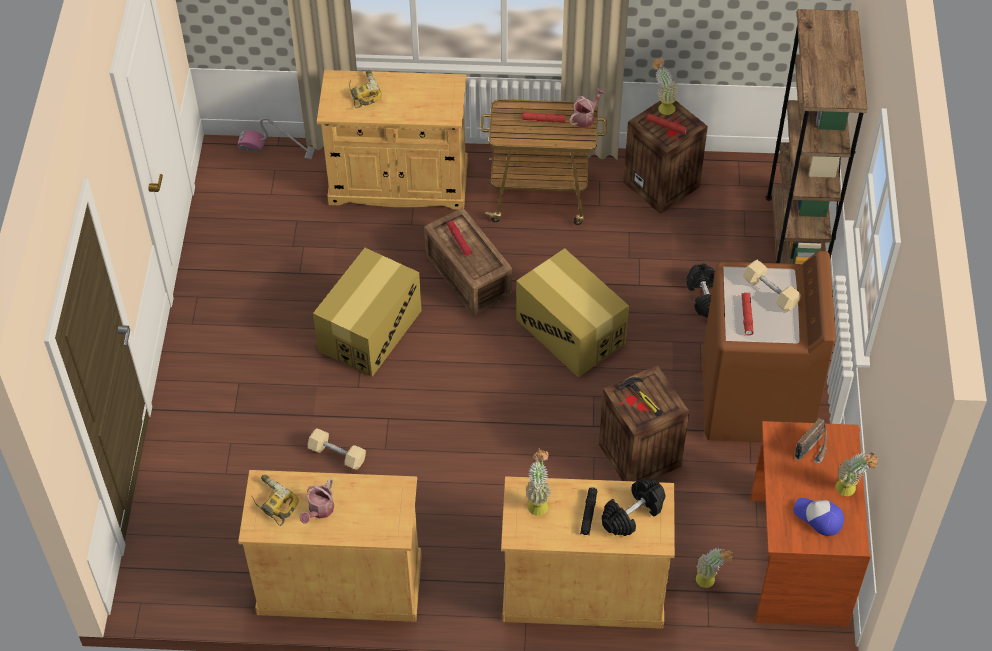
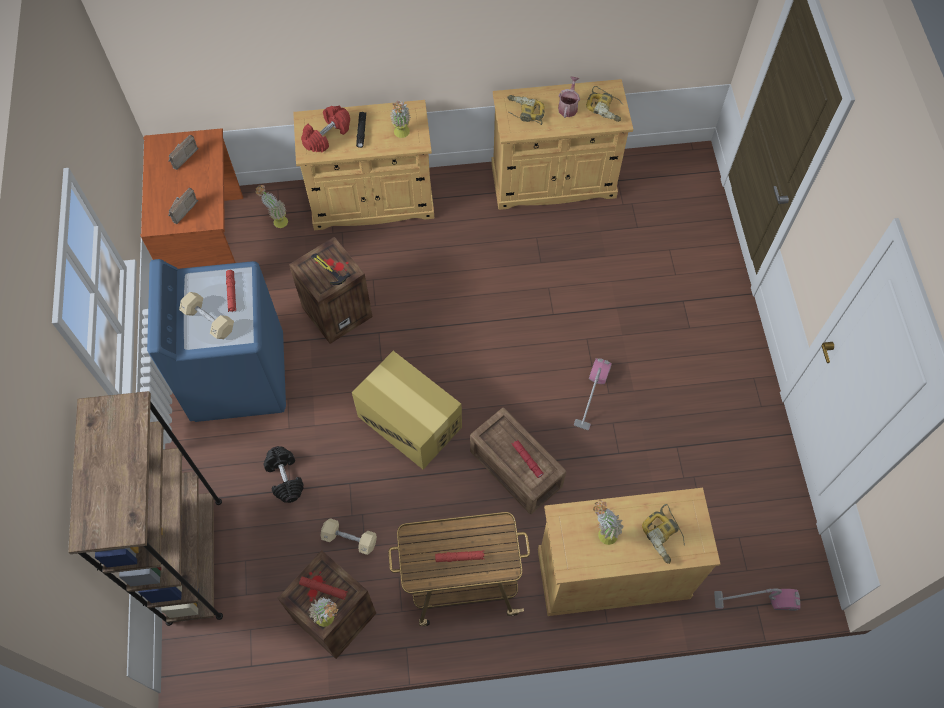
camera: 170 degrees right, 10 degrees up
beige dumbbell [308,428,366,470] -> beige dumbbell moved to [321,518,377,555]
cardboard box [313,248,422,377] -> vacuum cleaner [574,358,612,430]
watering can [569,88,605,128] -> none
black dumbbell [602,479,666,536] -> red dumbbell [301,106,350,153]
brown washing machine [702,251,836,442] -> blue washing machine [147,259,286,422]
cap [794,498,844,536] -> radio [169,135,198,170]
potted plant [835,453,878,496] -> potted plant moved to [593,500,623,545]
none -> power drill [507,95,545,125]

